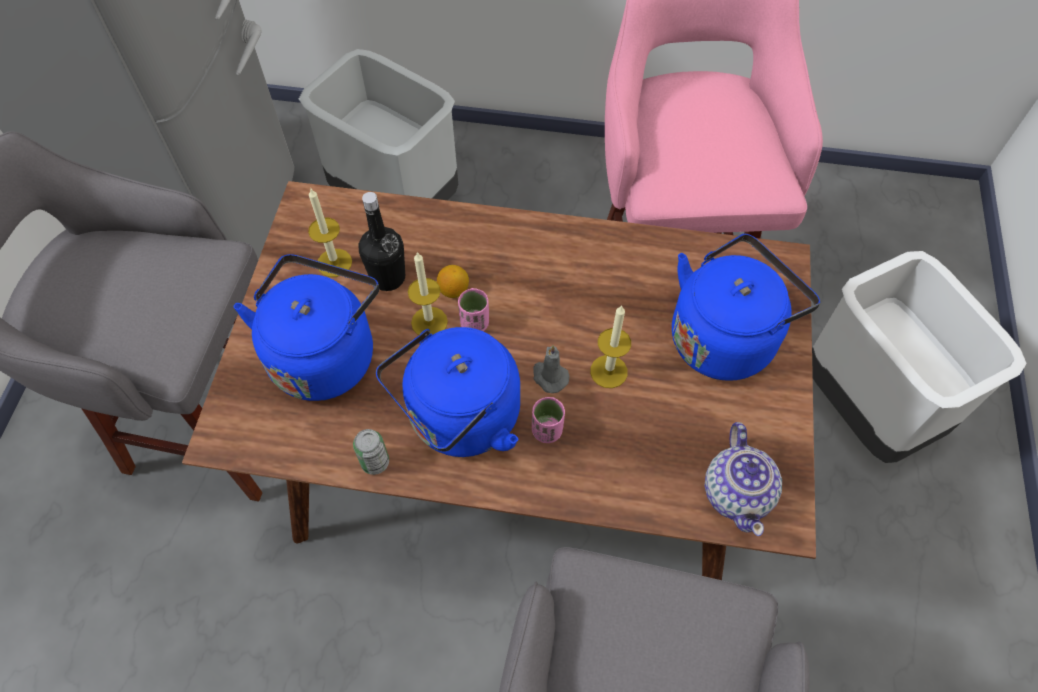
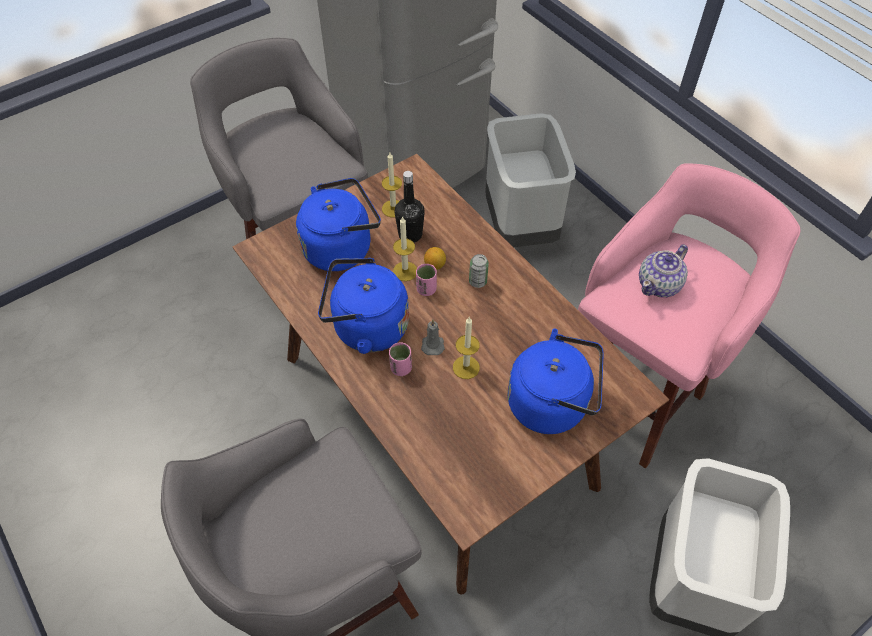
camera: 45 degrees right, 5 degrees down
can [353,429,389,475] -> can moved to [469,254,489,288]
teapot [704,422,782,536] -> teapot moved to [639,245,688,297]

